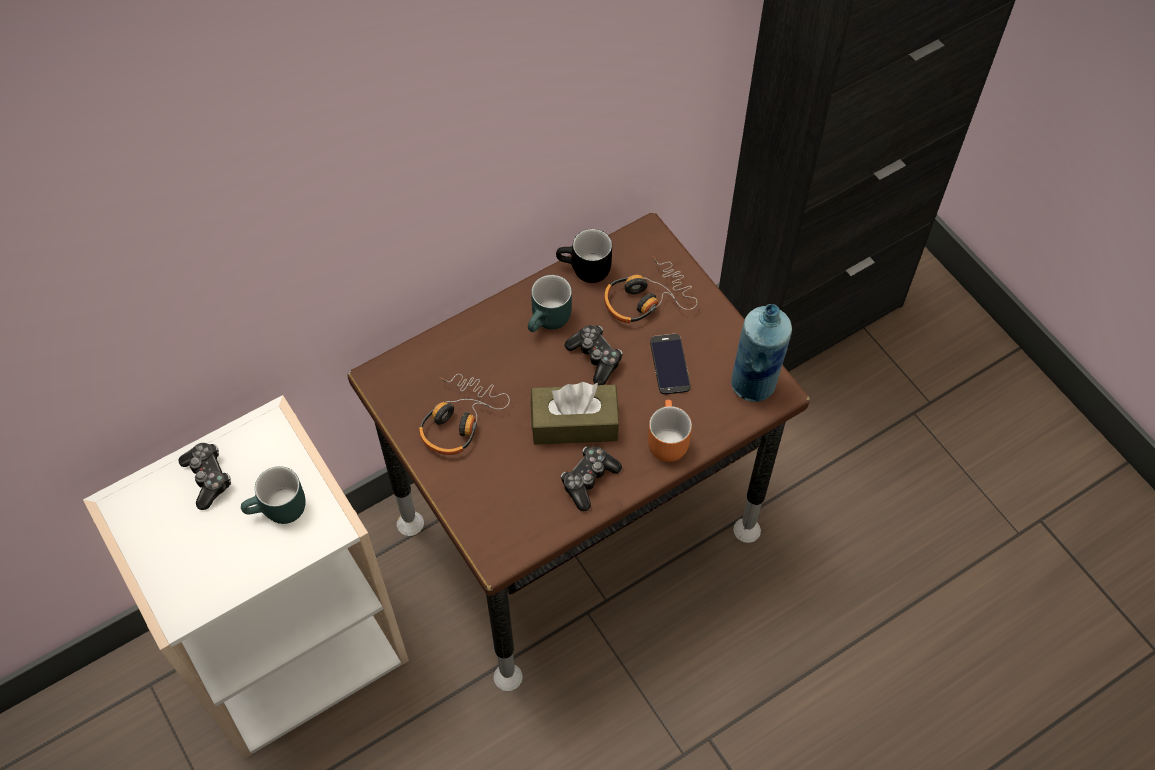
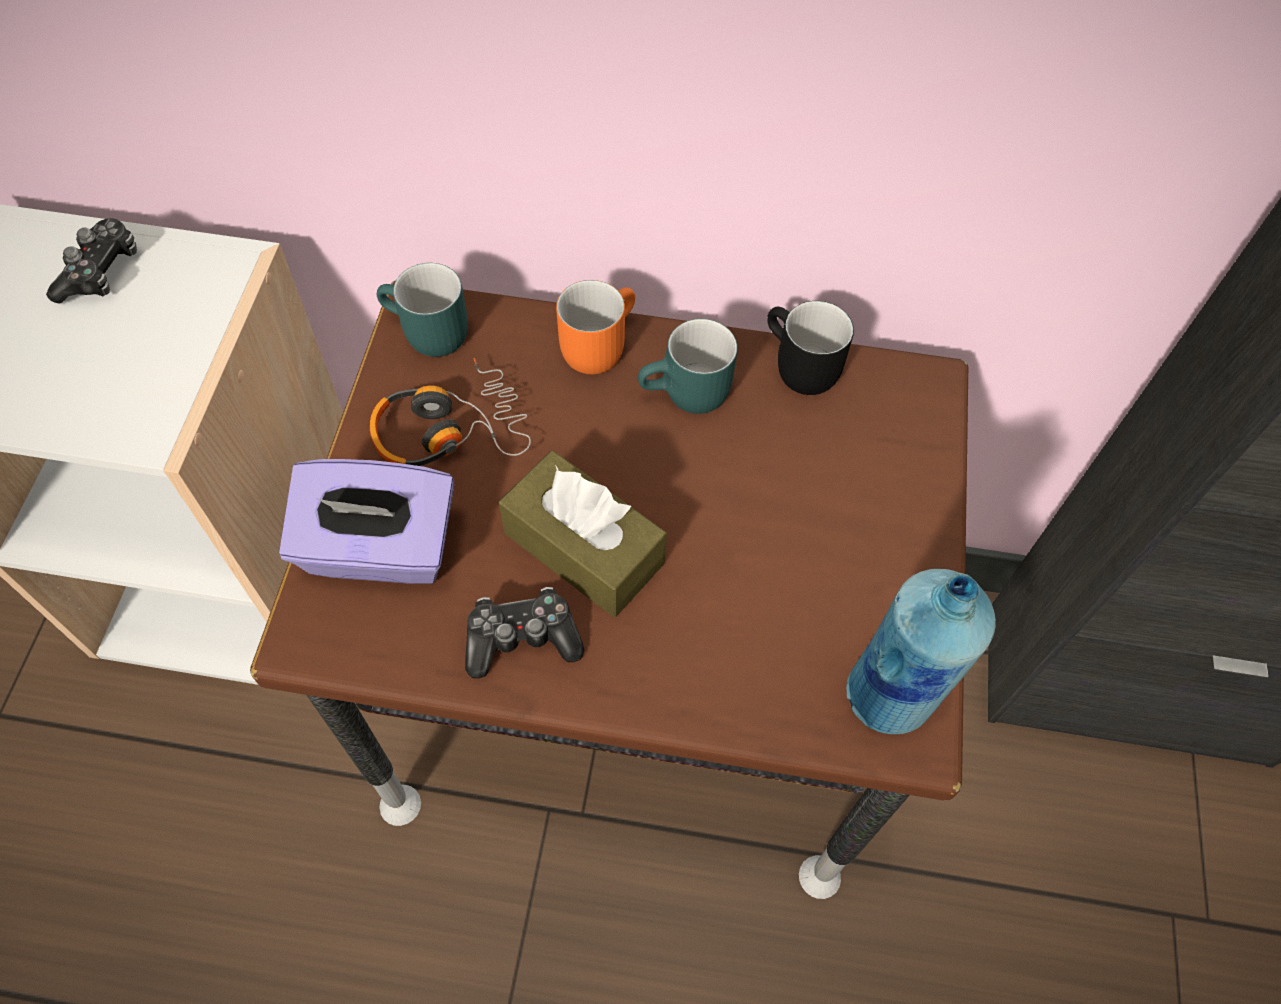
camera: 40 degrees right, 0 degrees up
turquoise mug [241,466,306,524] -> turquoise mug moved to [377,263,468,357]
game controller [565,325,623,385] -> none
headphones [604,256,697,323] -> none
orange mug [648,400,692,462] -> orange mug moved to [556,280,635,374]
phone [650,334,690,395] -> none
none -> purple tissue box [279,459,455,584]

